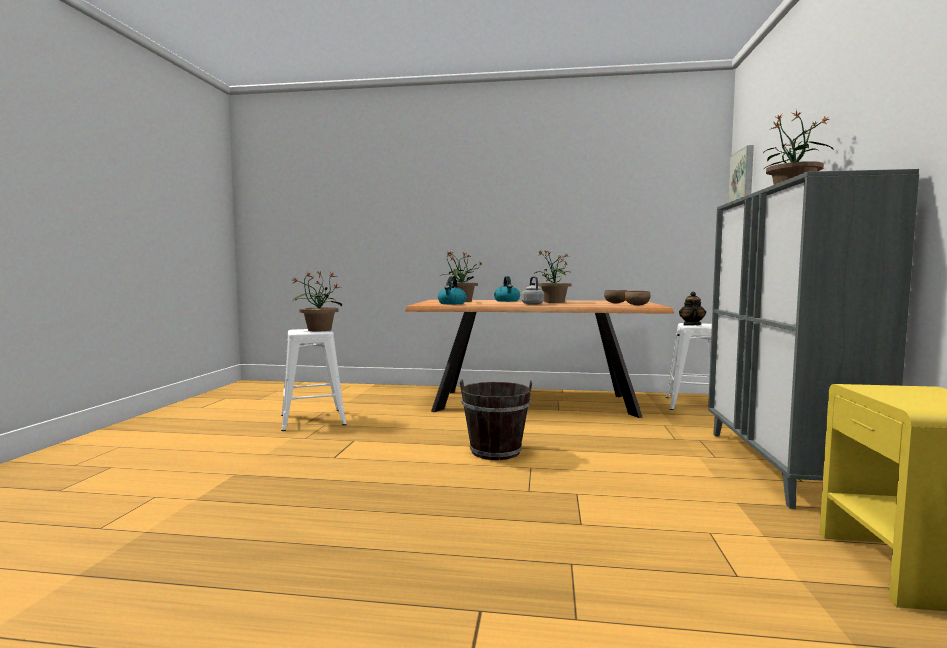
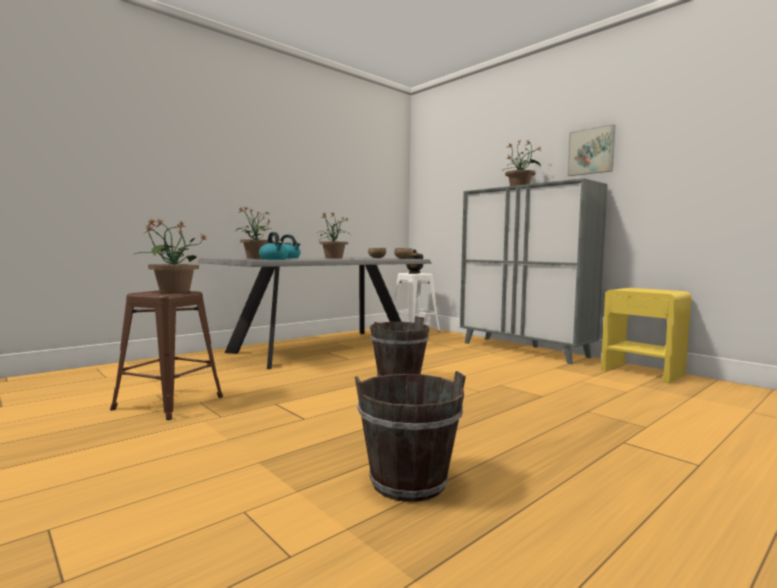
camera: 50 degrees left, 0 degrees up
white stool [281,329,347,431] -> brown stool [110,290,223,420]
brown dining table [405,300,674,418] -> grey dining table [198,257,432,369]
grey kettle [522,276,544,305] -> none
picture [728,145,754,203] -> picture moved to [567,124,616,176]
none -> brown bucket [355,371,466,502]

